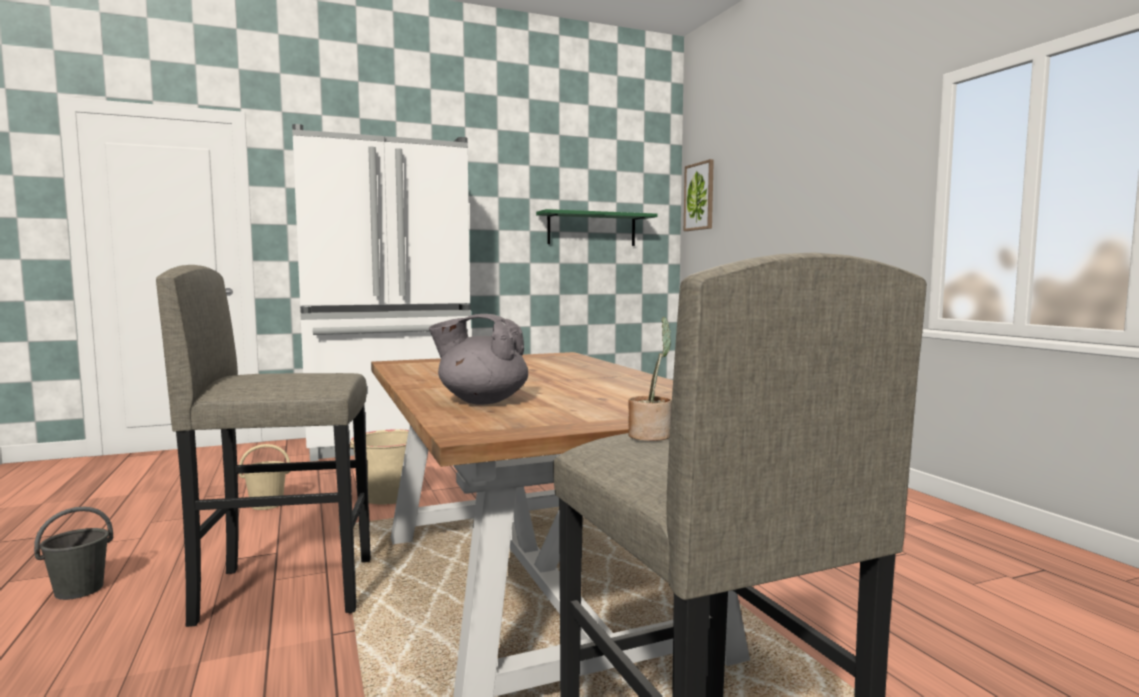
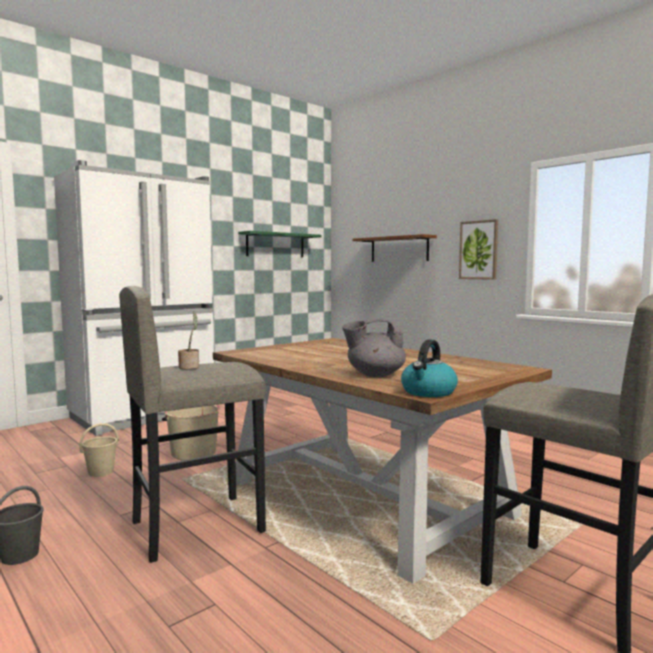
camera: 20 degrees left, 0 degrees up
potted plant [628,317,672,441] -> potted plant moved to [178,311,199,369]
picture [684,159,714,231] -> picture moved to [459,219,498,280]
none -> brown shelf [352,234,437,262]
none -> kettle [401,339,458,397]

